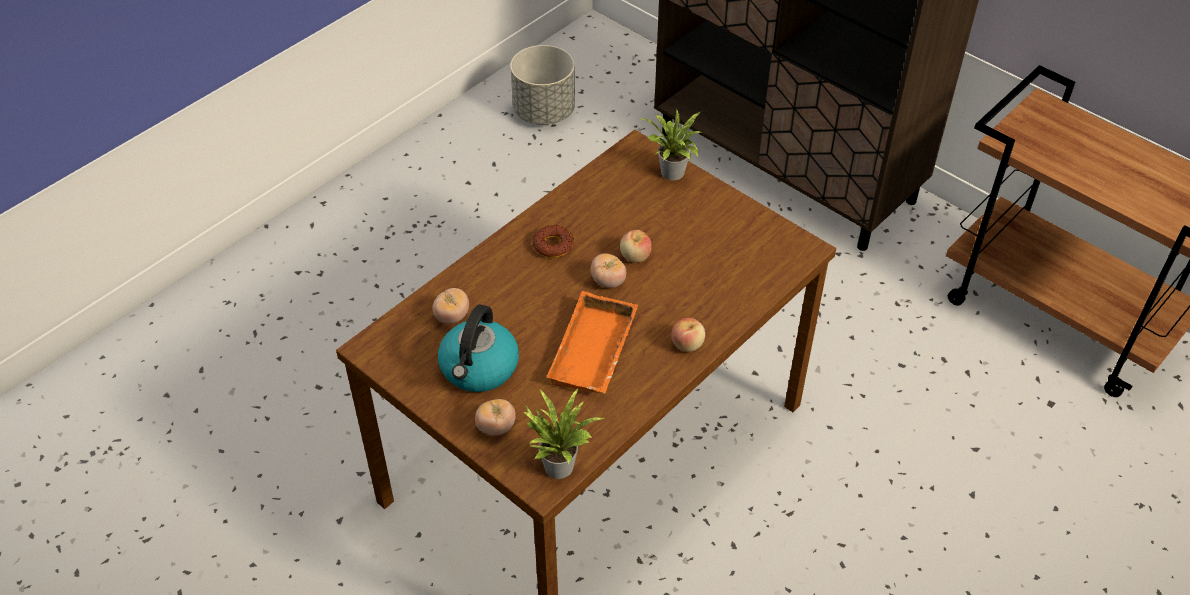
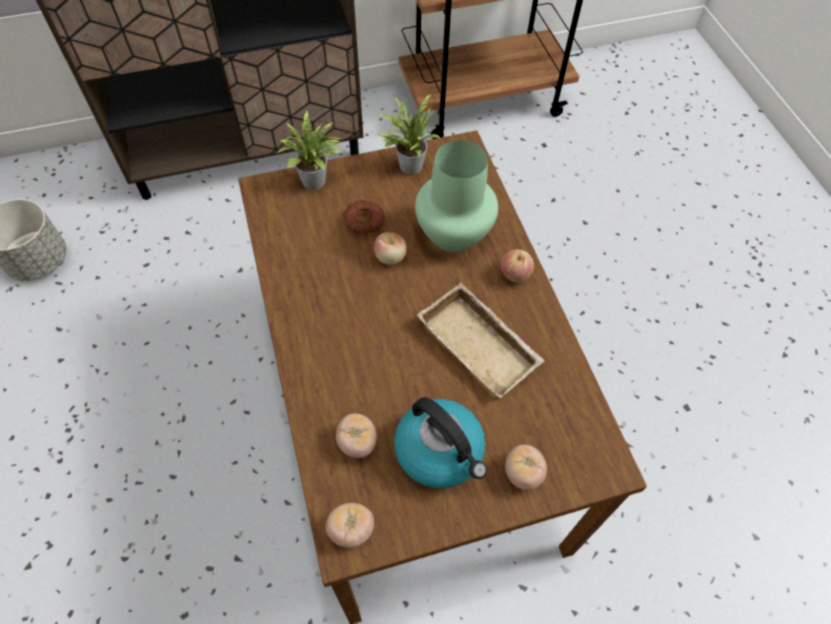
camera: 60 degrees left, 10 degrees up
potted plant [522,388,604,479] -> potted plant moved to [377,93,440,174]
donut [532,225,574,258] -> donut moved to [343,200,385,234]
orange tray [546,291,638,393] -> beige tray [417,283,545,399]
tomato [591,254,626,288] -> tomato moved to [326,503,374,548]
none -> green vase [415,140,498,252]

